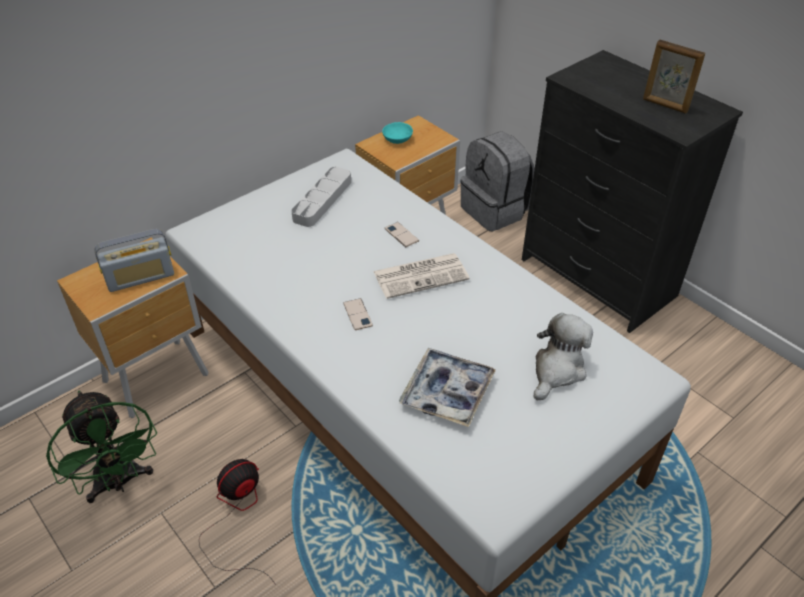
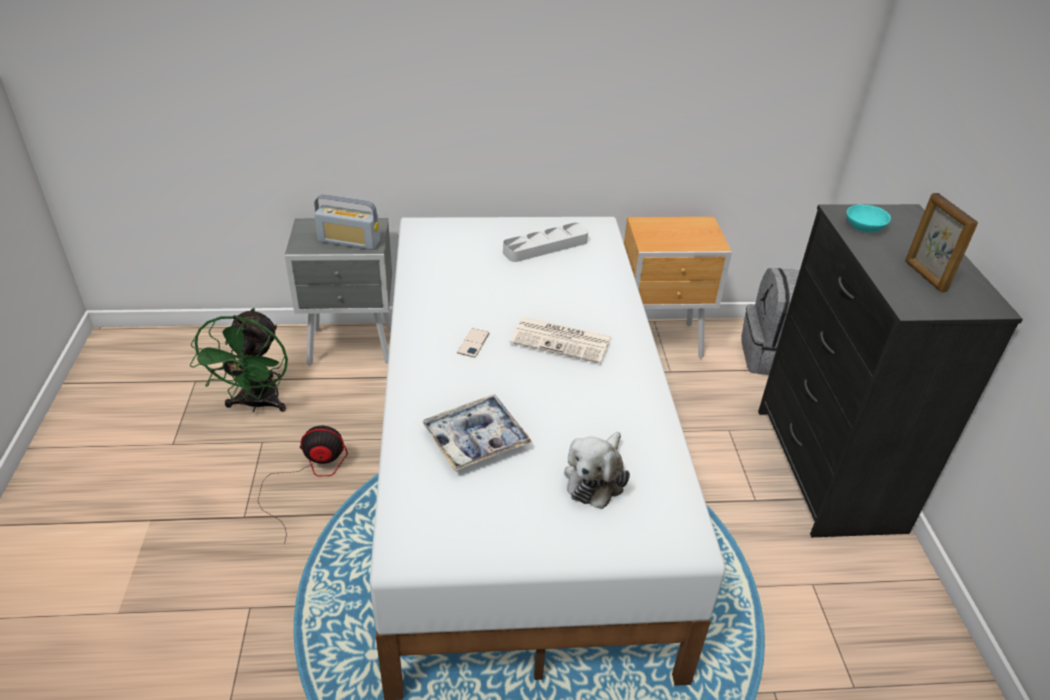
camera: 35 degrees right, 5 degrees down
brown nightstand [57,238,209,418] -> grey nightstand [285,218,392,366]
turquoise bowl [382,122,413,144] -> turquoise bowl moved to [846,205,891,232]
phone [385,222,419,247] -> none
plush toy [534,313,593,400] -> plush toy turned 135 degrees clockwise [564,432,630,509]

